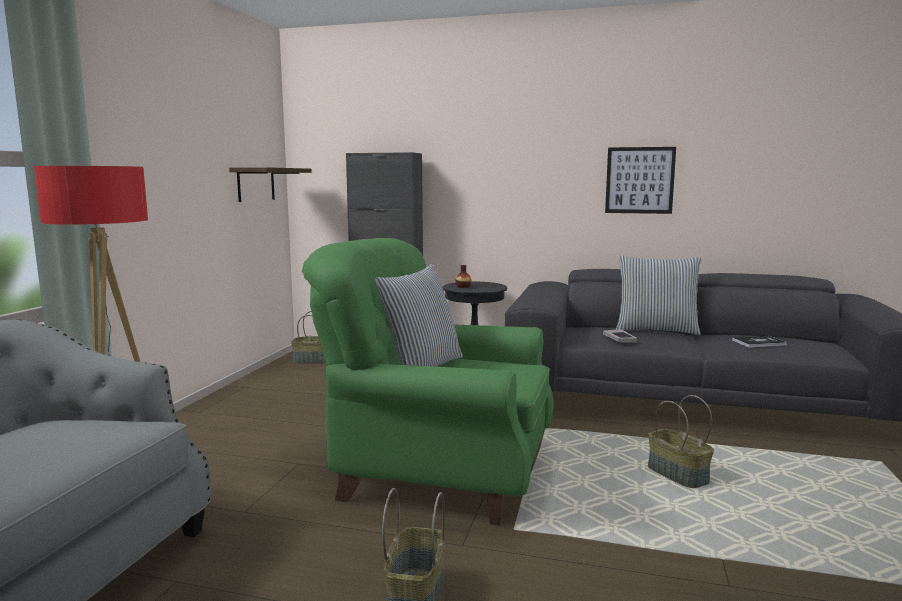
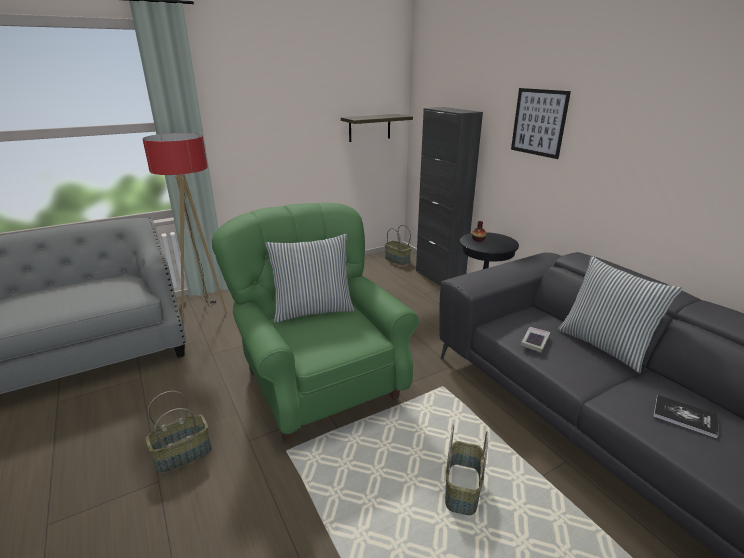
camera: 45 degrees right, 15 degrees up
picture [605,147,676,214] -> picture moved to [511,88,571,159]

